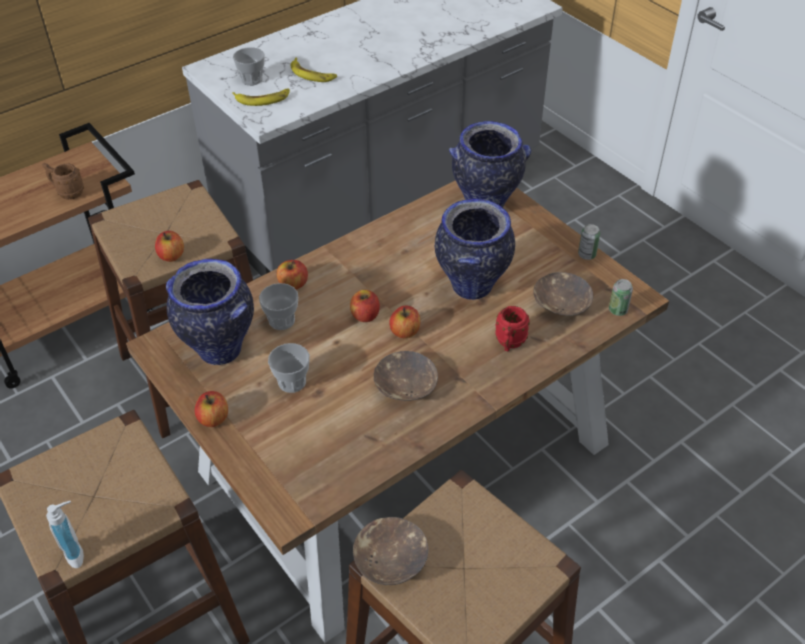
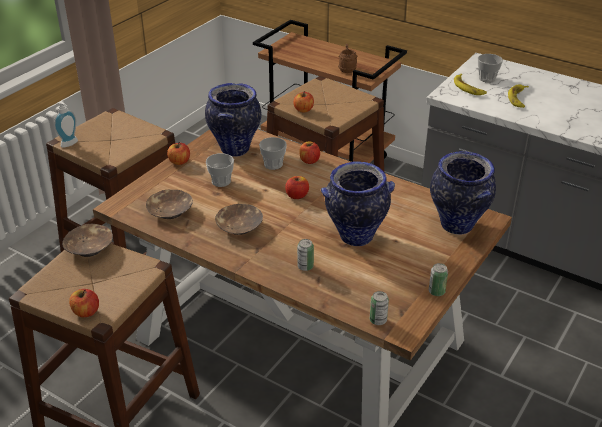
camera: 70 degrees right, 10 degrees down
apple [389,306,420,338] -> apple moved to [69,289,99,317]
red mug [495,306,530,351] -> can [297,239,314,271]
brown bowl [533,272,593,316] -> brown bowl moved to [146,190,193,219]

